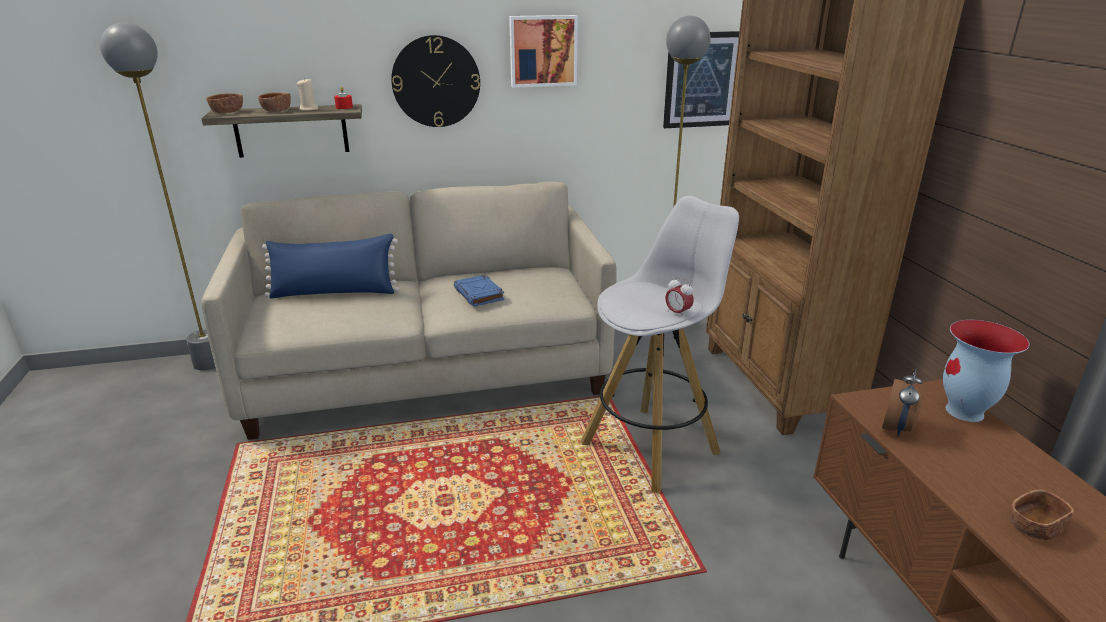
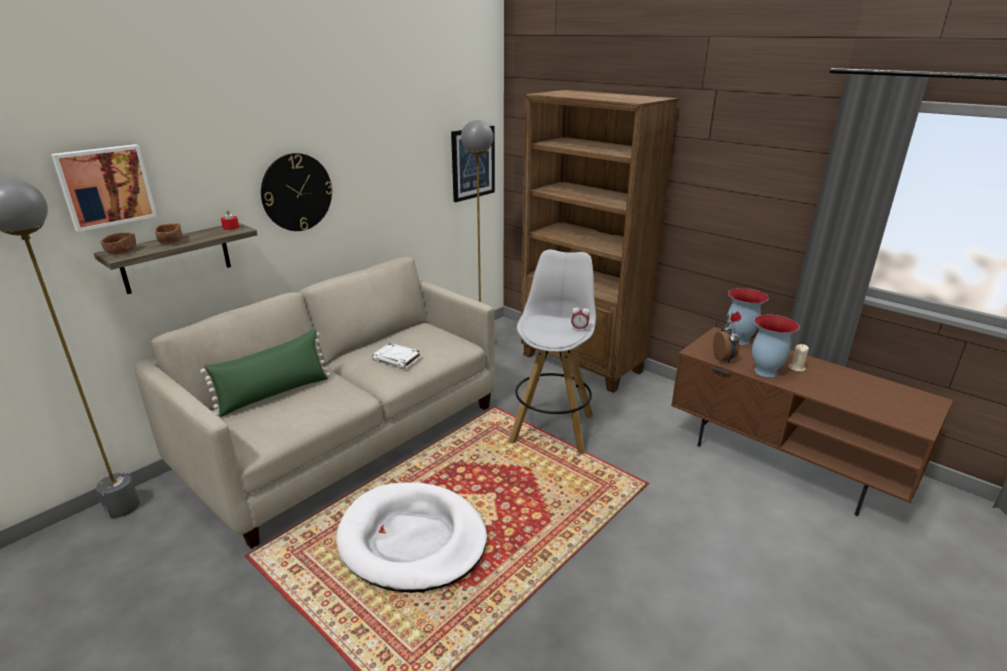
camera: 35 degrees left, 0 degrees up
blue pillow [262,234,399,298] -> green pillow [200,329,330,417]
beige candle [297,79,318,111] -> beige candle moved to [789,344,809,372]
blue book [454,275,505,307] -> white book [372,343,422,369]
picture [509,15,578,88] -> picture moved to [51,144,157,232]
brown bowl [1009,490,1074,540] -> none
none -> white dog bed [336,482,487,593]
none -> vase [752,315,800,377]

